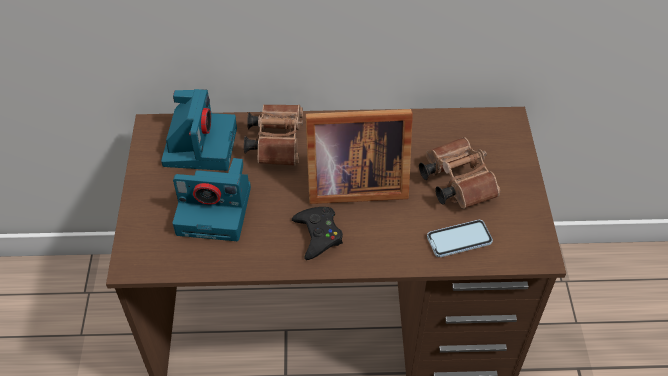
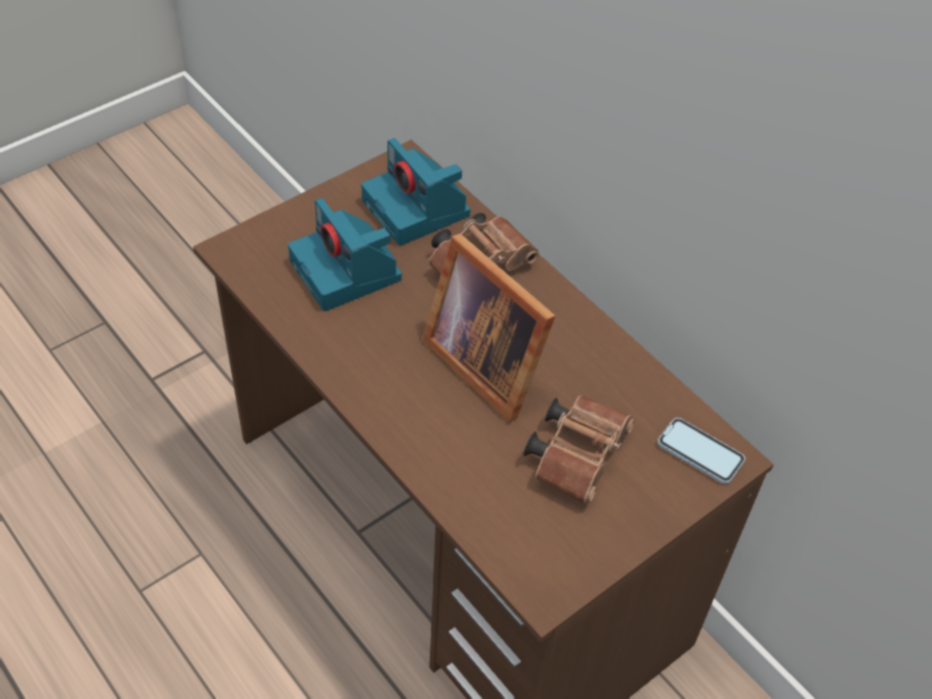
camera: 50 degrees right, 0 degrees up
camera [161,89,237,171] -> camera turned 90 degrees clockwise [361,138,470,246]
black game controller [292,207,343,260] -> none
phone [427,220,493,257] -> phone moved to [658,418,745,484]

